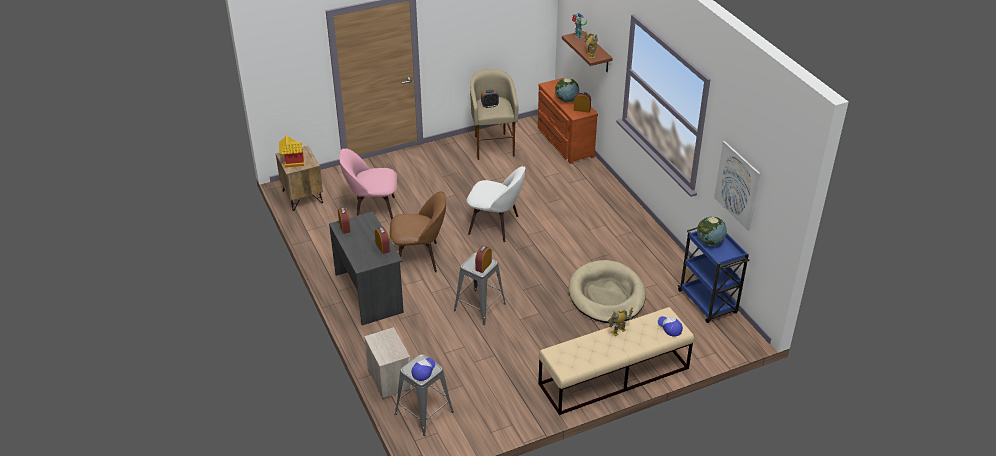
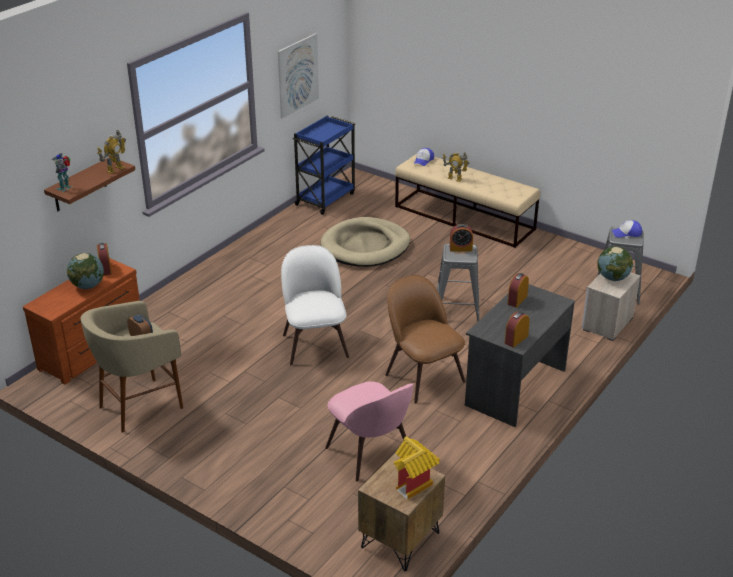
camera: 120 degrees left, 5 degrees down
globe [697,217,727,246] -> globe moved to [597,247,633,281]

